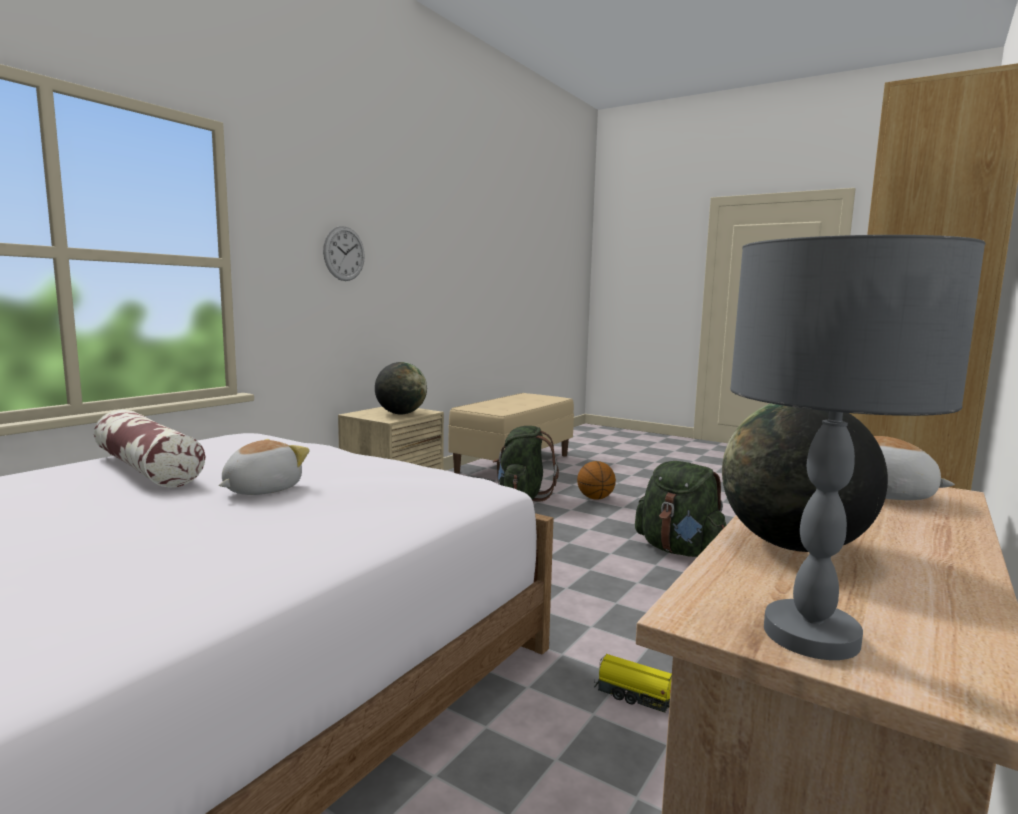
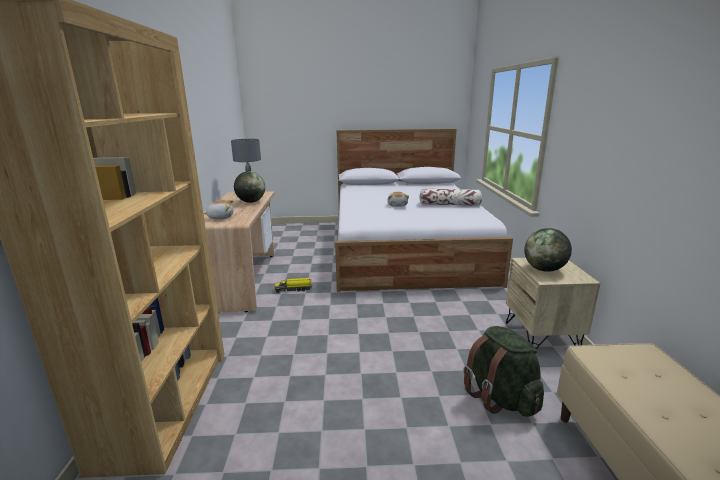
camera: 145 degrees right, 10 degrees up
wall clock [323,226,365,281] -> none
basketball [577,461,616,499] -> none
green backpack [635,461,726,557] -> none

